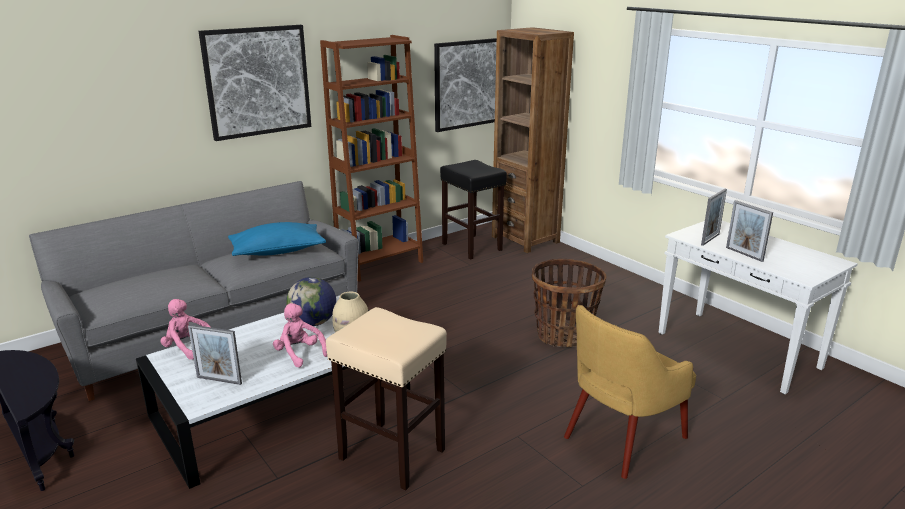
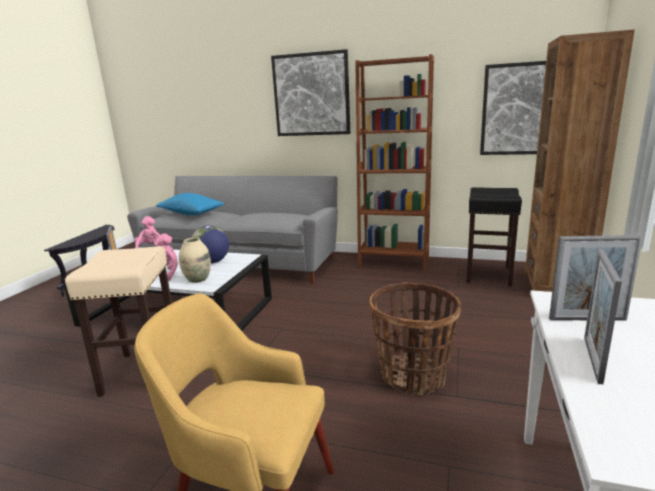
camera: 55 degrees right, 5 degrees down
blue pillow [228,222,326,256] -> blue pillow moved to [156,193,224,215]

